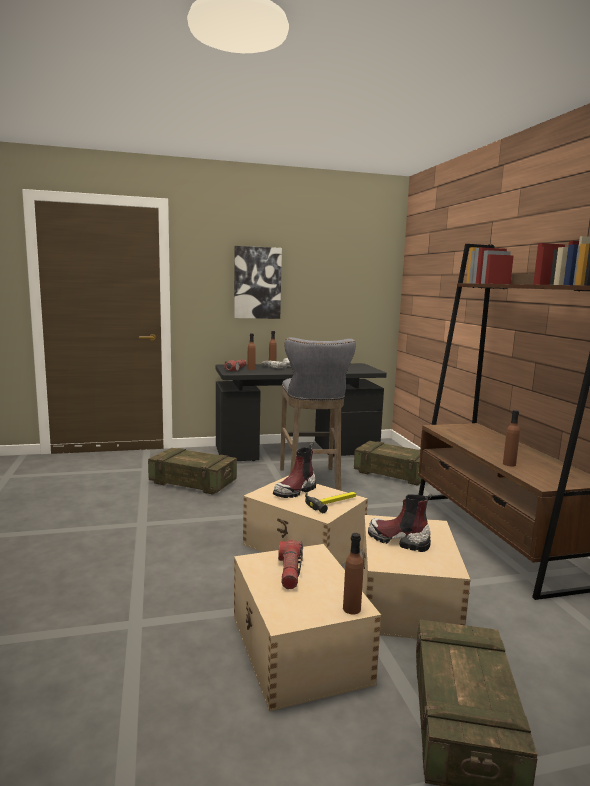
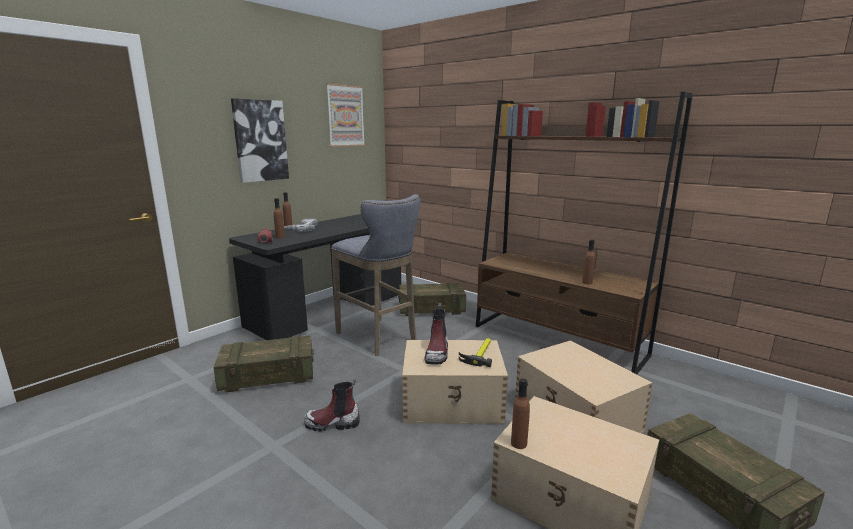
camera: 35 degrees left, 5 degrees up
flashlight [278,539,303,589] -> none
brown bottle [343,533,363,614] -> brown bottle moved to [511,378,530,449]
boot [368,494,432,552] -> boot moved to [304,379,360,432]
none -> picture [326,84,365,147]

